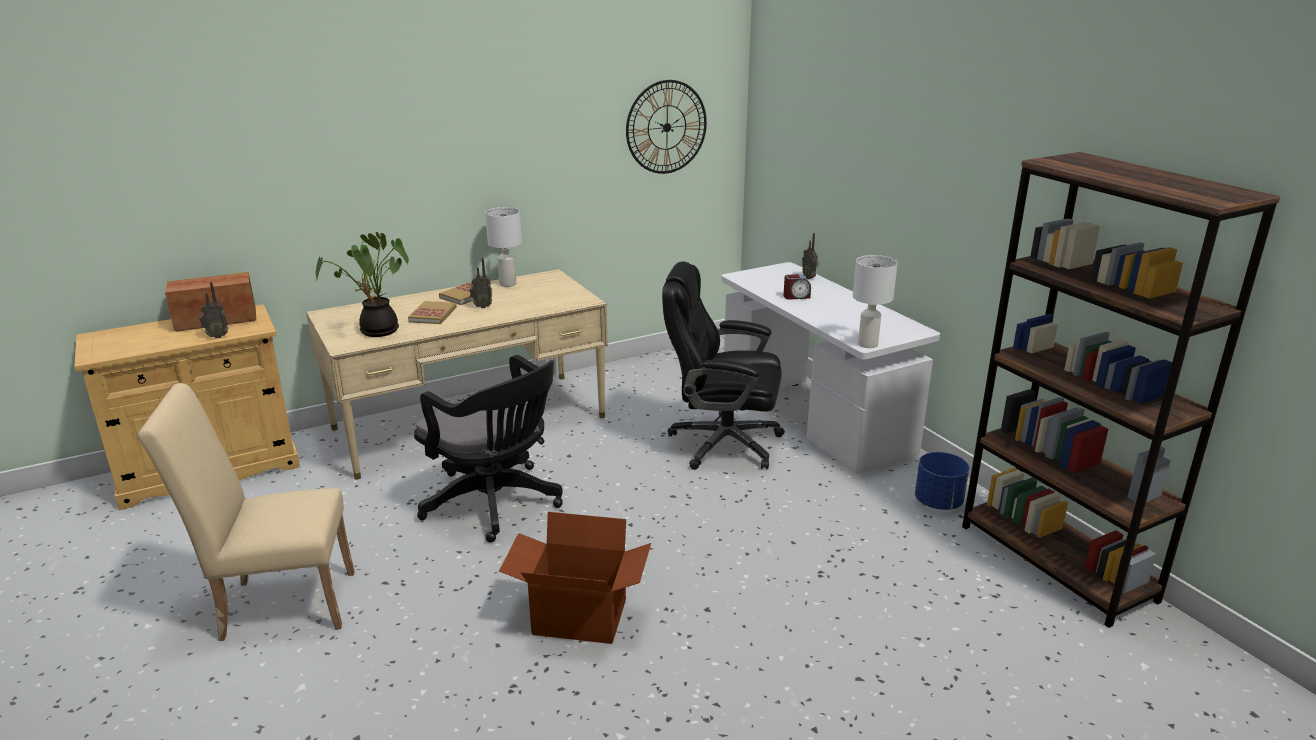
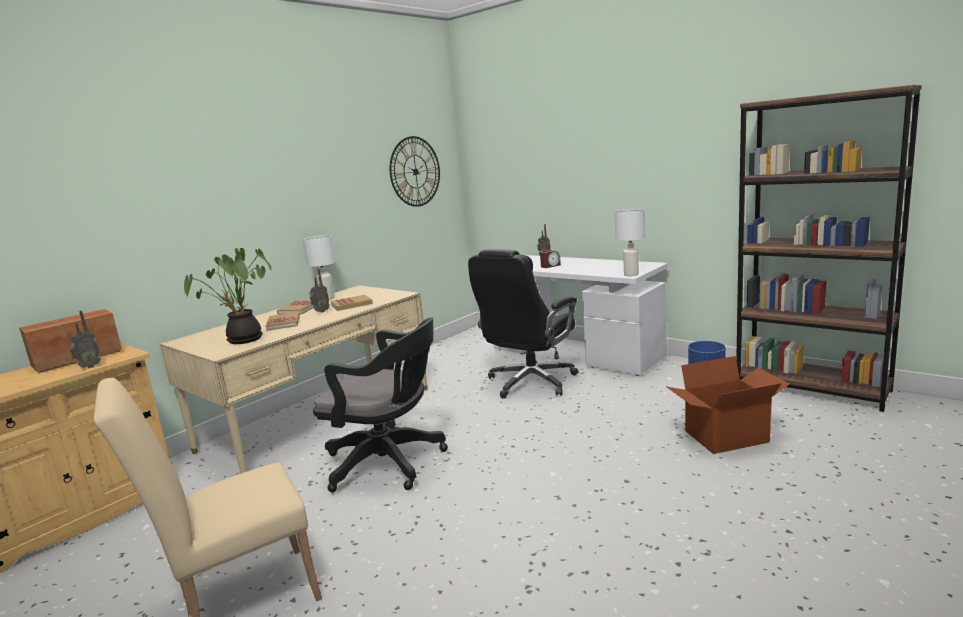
camera: 20 degrees left, 10 degrees down
cardboard box [499,512,651,644] -> cardboard box moved to [666,356,790,454]
black office chair [662,262,785,470] -> black office chair turned 45 degrees counterclockwise [468,249,579,399]
none -> book [331,295,373,311]

